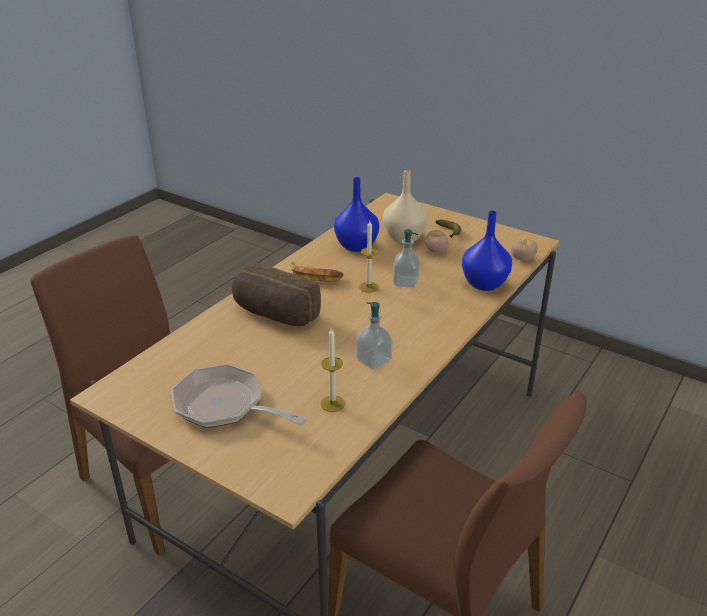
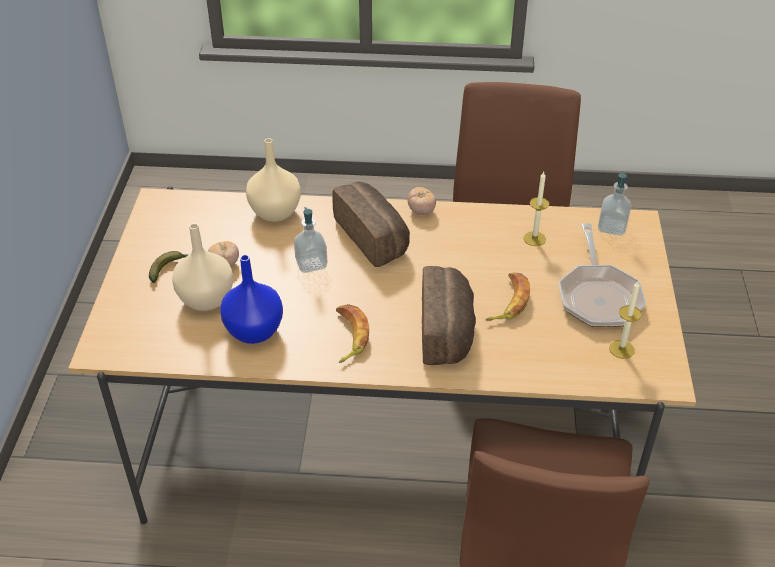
camera: 120 degrees left, 10 degrees up
soap dispenser [356,302,393,370] -> soap dispenser moved to [598,173,631,236]
candle [359,221,379,293] -> candle moved to [609,281,642,359]
blue vase [462,211,512,291] -> beige vase [246,138,301,222]
tomato [511,239,538,261] -> tomato moved to [408,187,436,215]
none -> bread [332,182,410,267]
none -> banana [485,273,530,321]

